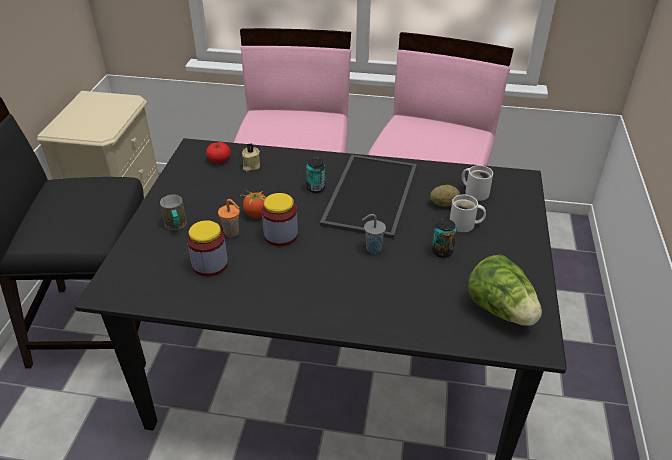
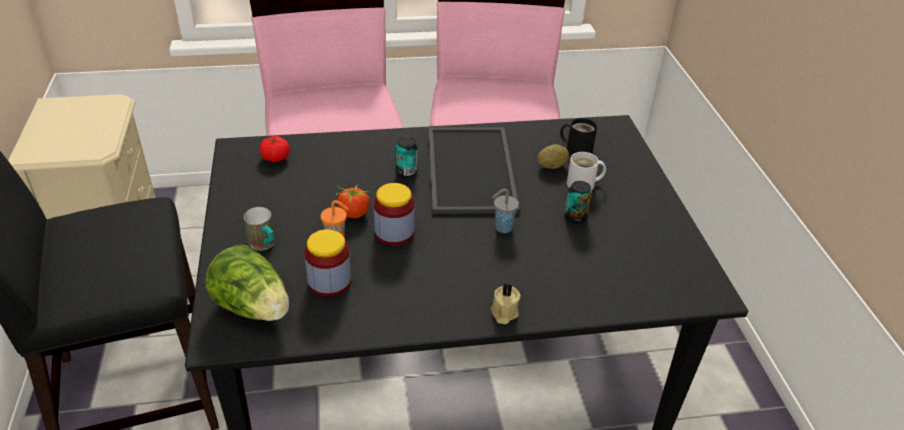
camera: 20 degrees left, 0 degrees up
beige candle [242,143,260,172] -> beige candle moved to [491,283,521,324]
white mug [462,165,493,201] -> black mug [560,118,597,155]
lettuce [468,255,542,326] -> lettuce moved to [205,245,289,321]

